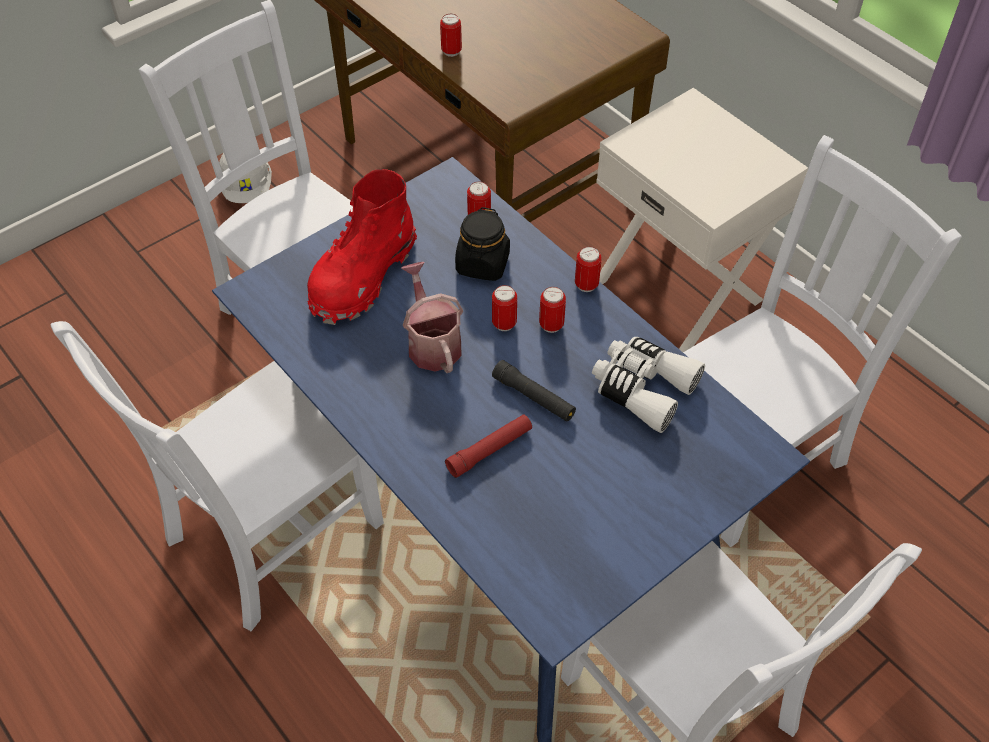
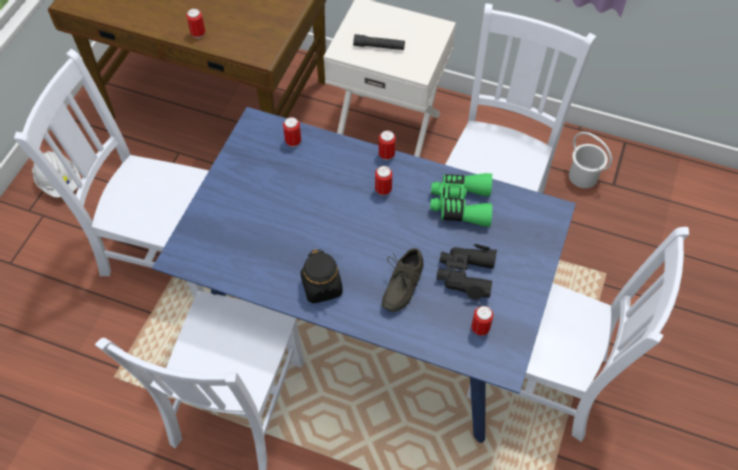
camera: 30 degrees left, 5 degrees up
red boot [307,169,417,325] -> none
watering can [401,262,463,373] -> none
red flashlight [445,414,532,478] -> grey shoe [382,248,424,312]
black jar [455,207,510,281] -> black jar moved to [301,249,343,304]
can [492,285,517,331] -> can moved to [471,306,493,335]
black flashlight [492,360,576,422] -> black flashlight moved to [353,34,405,50]
white binoculars [592,337,705,433] -> green binoculars [430,173,492,227]
none -> black binoculars [436,244,497,300]
none -> white bucket [569,132,612,188]

